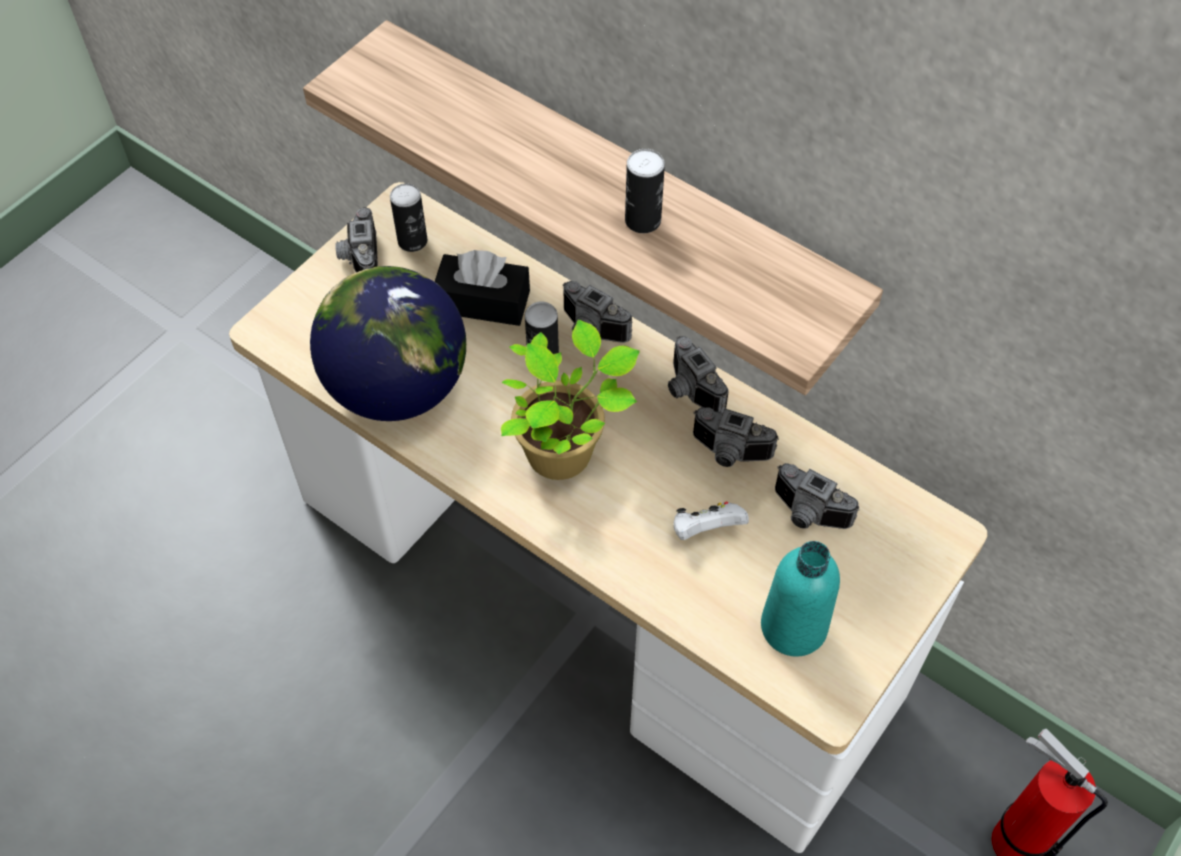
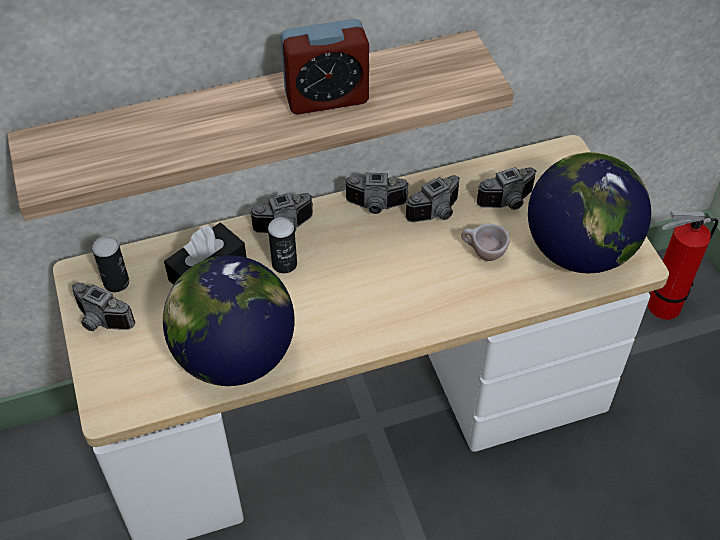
camera: 55 degrees left, 5 degrees down
potted plant [501,320,640,480] -> none
can [625,149,665,233] -> alarm clock [280,19,369,115]
white game controller [673,502,749,540] -> beige cup [461,224,510,261]
turquoise bottle [761,541,840,657] -> globe [528,152,651,273]

